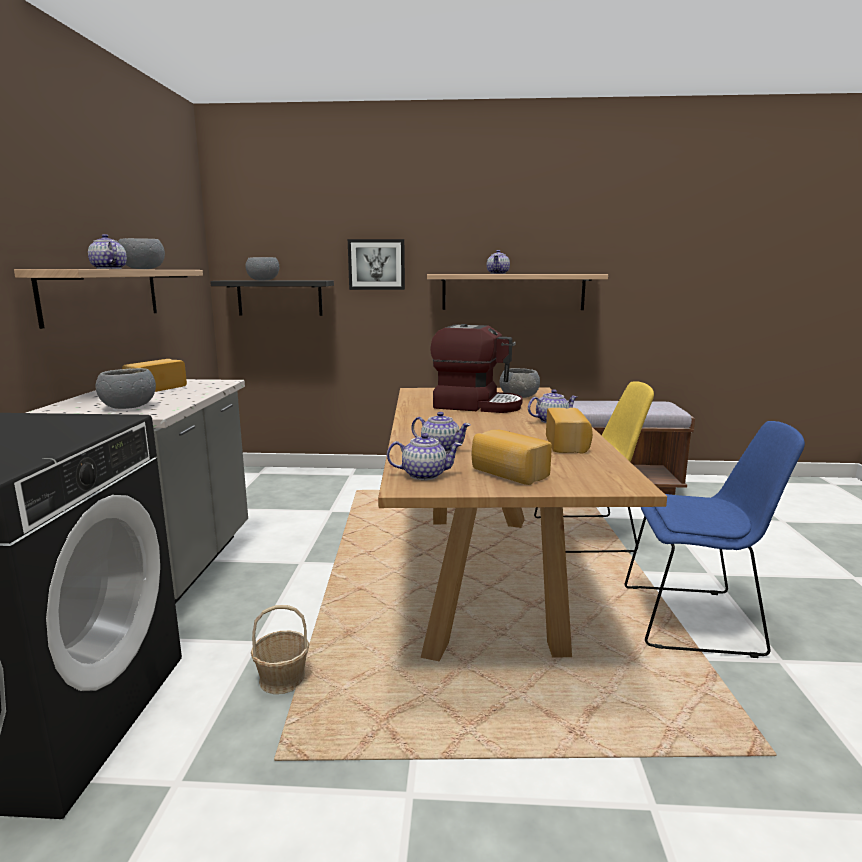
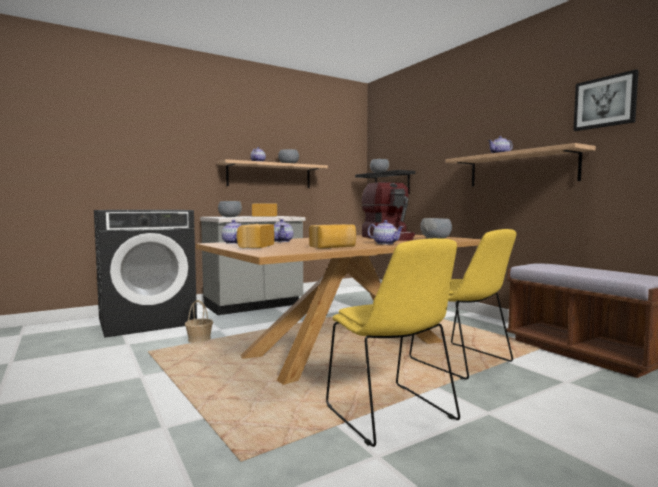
camera: 55 degrees right, 10 degrees down
picture [348,239,405,290] -> picture moved to [573,69,639,131]
blue chair [625,421,805,658] -> yellow chair [326,238,460,447]

